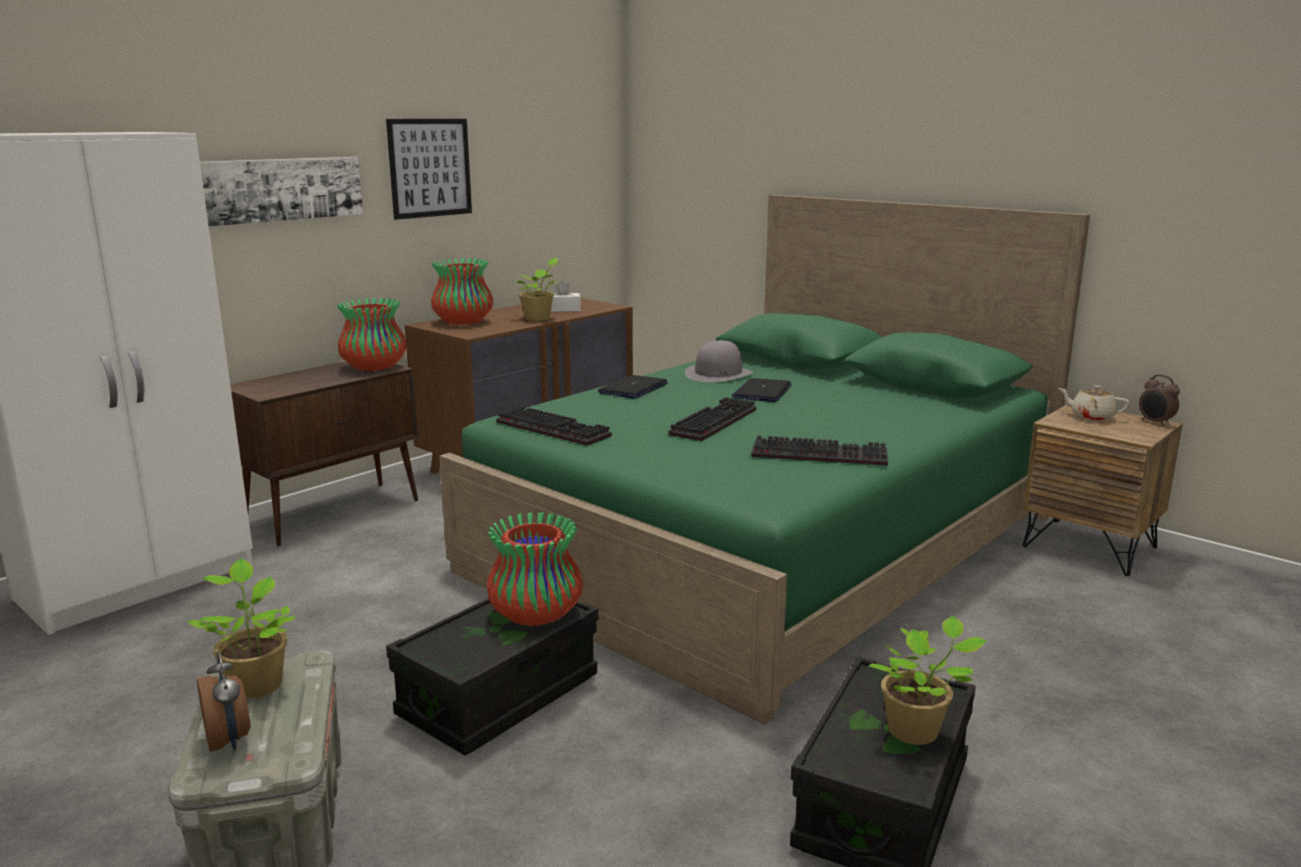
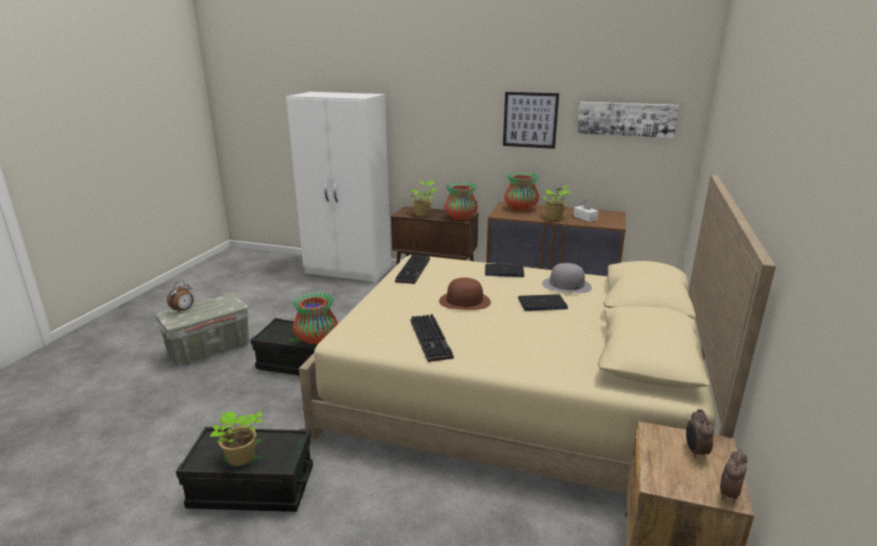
camera: 65 degrees right, 5 degrees up
potted plant [187,559,296,699] -> potted plant moved to [408,180,437,217]
picture [200,157,363,226] -> picture moved to [577,102,679,138]
green bed [439,195,1090,724] -> beige bed [299,175,776,494]
keyboard [669,397,756,441] -> brown hat [439,278,491,310]
beige teapot [1058,385,1130,421] -> alarm clock [686,409,714,459]

